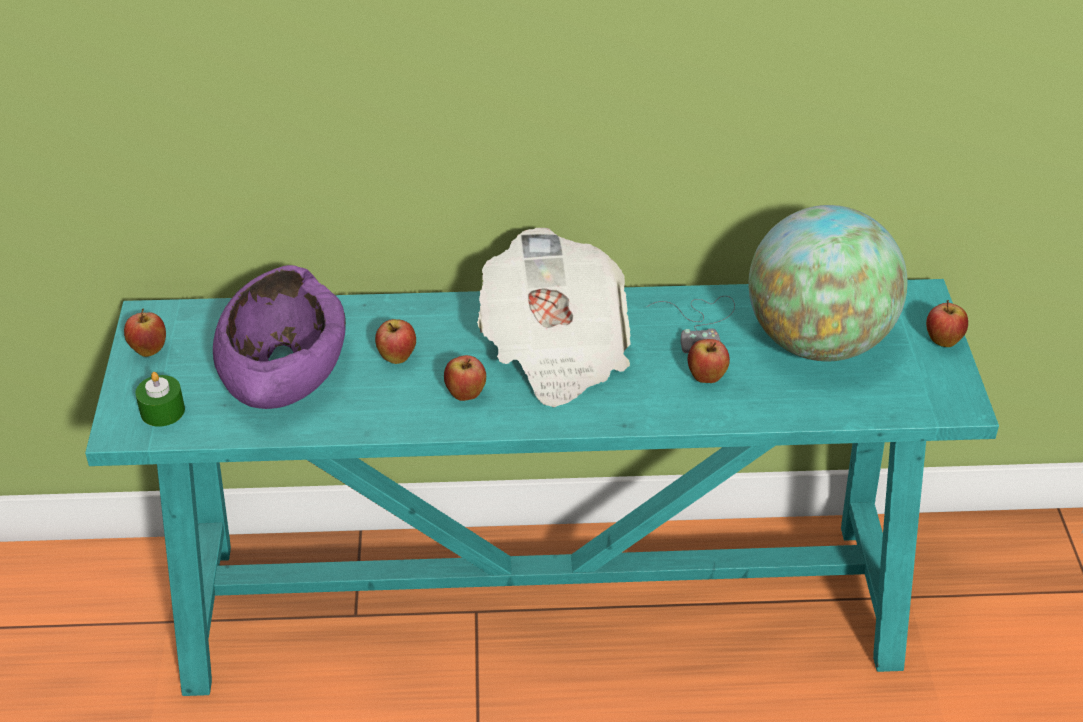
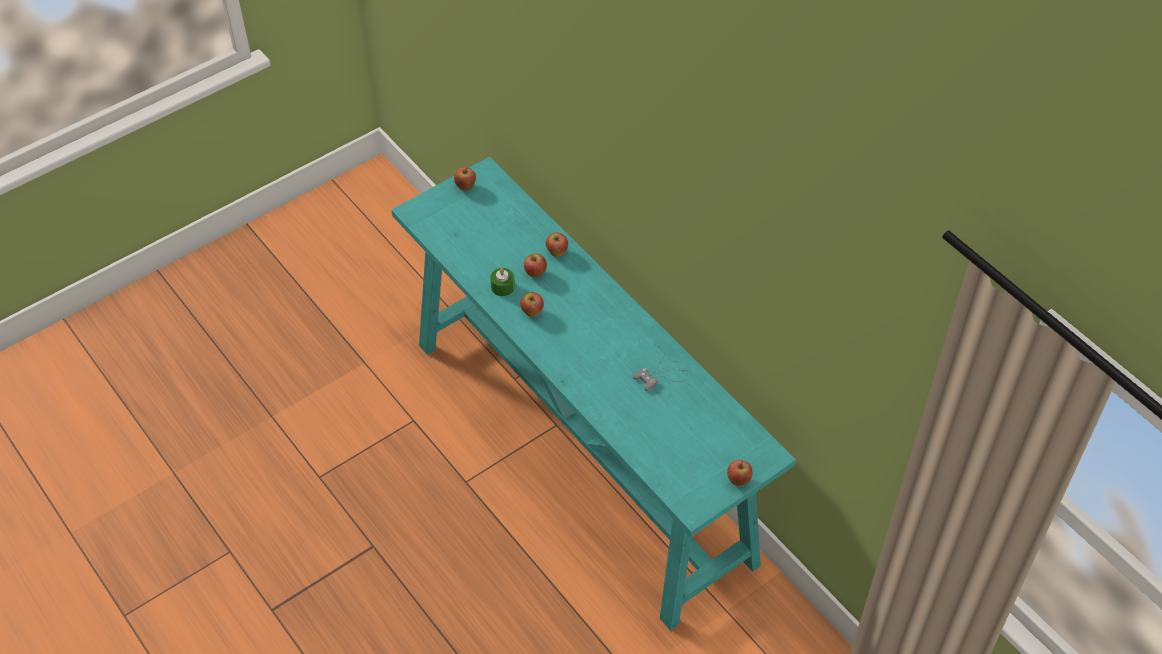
camera: 55 degrees right, 10 degrees up
green candle [135,372,185,427] -> green candle moved to [490,268,515,296]
purple bowl [213,265,346,409] -> none
newspaper [477,228,631,407] -> none
apple [687,339,730,383] -> apple moved to [546,232,568,257]
globe [749,205,908,361] -> none

